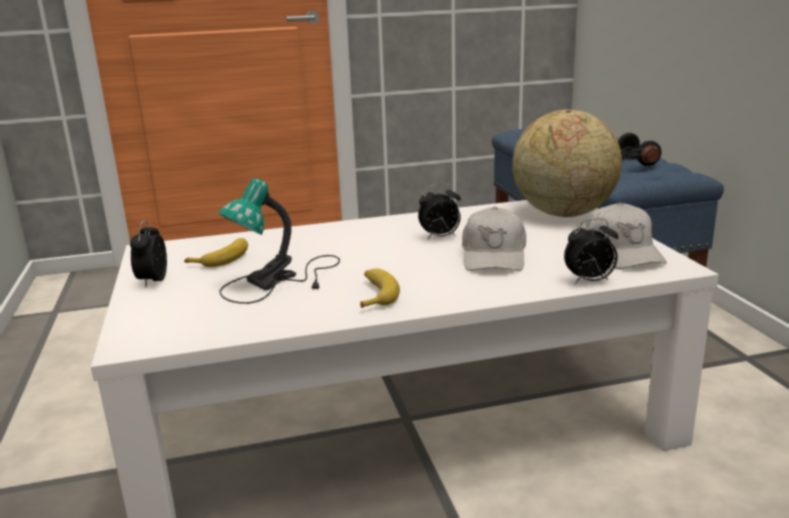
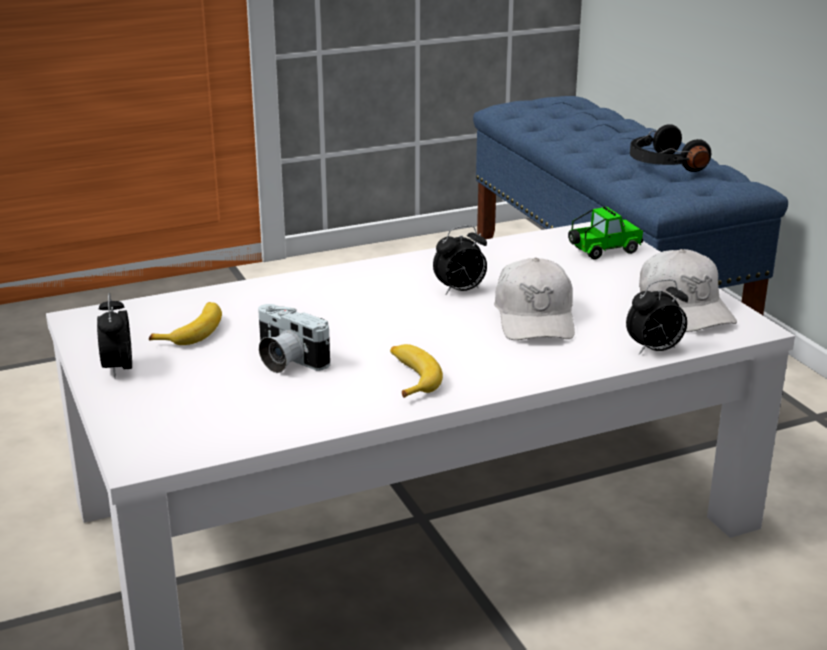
camera: 10 degrees left, 5 degrees up
table lamp [218,178,340,304] -> camera [258,304,330,373]
globe [512,110,622,217] -> toy car [568,206,643,260]

